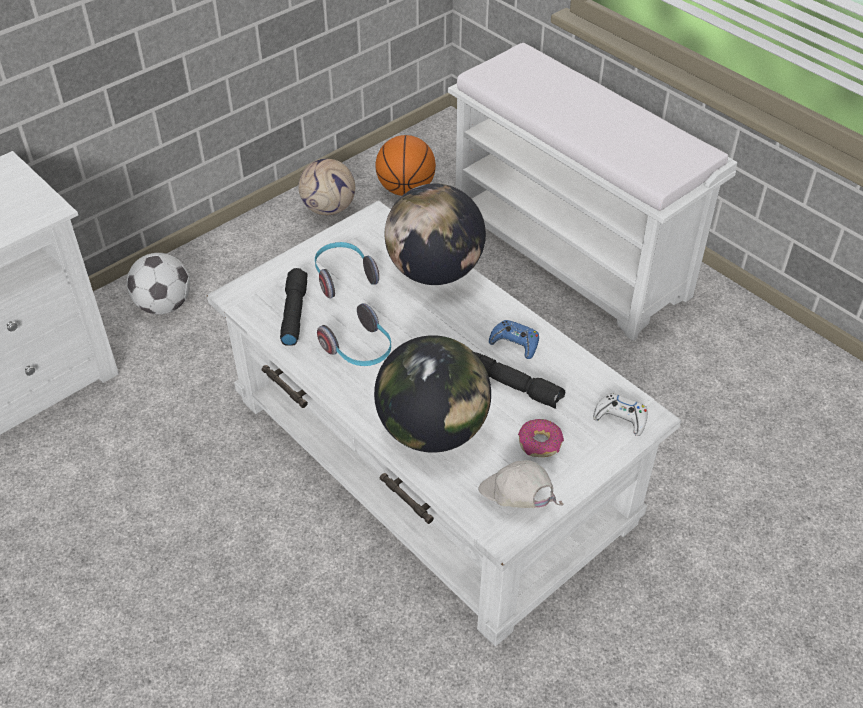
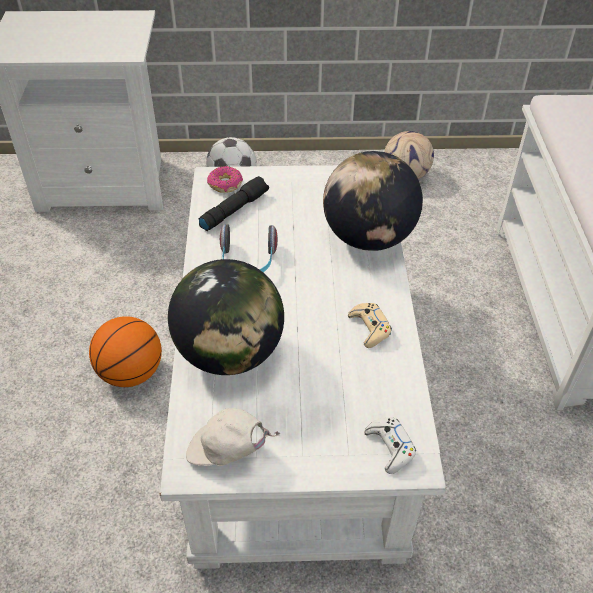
camera: 40 degrees right, 0 degrees up
headphones [315,242,379,299] -> none
basketball [375,135,436,196] -> basketball moved to [89,316,162,387]
black flashlight [474,352,565,409] -> none
white cap [478,460,564,508] -> white cap turned 75 degrees counterclockwise [186,408,280,466]
blue game controller [489,320,539,359] -> beige game controller [348,303,392,348]
donut [518,419,564,457] -> donut moved to [207,166,243,193]

